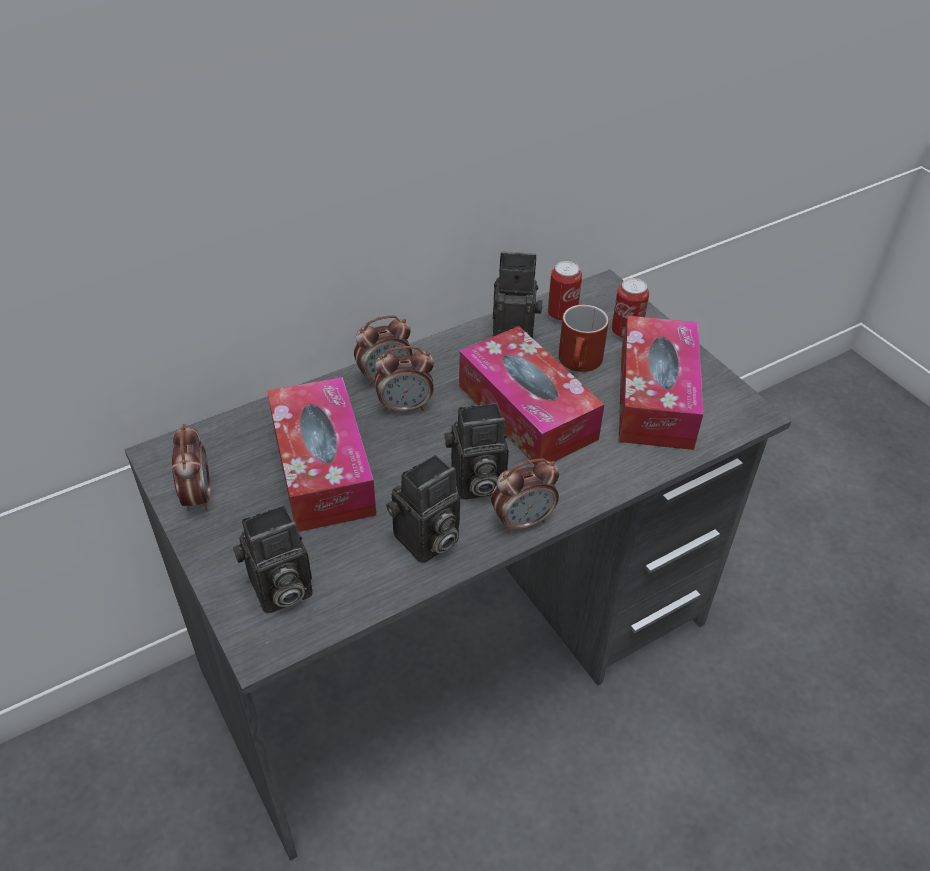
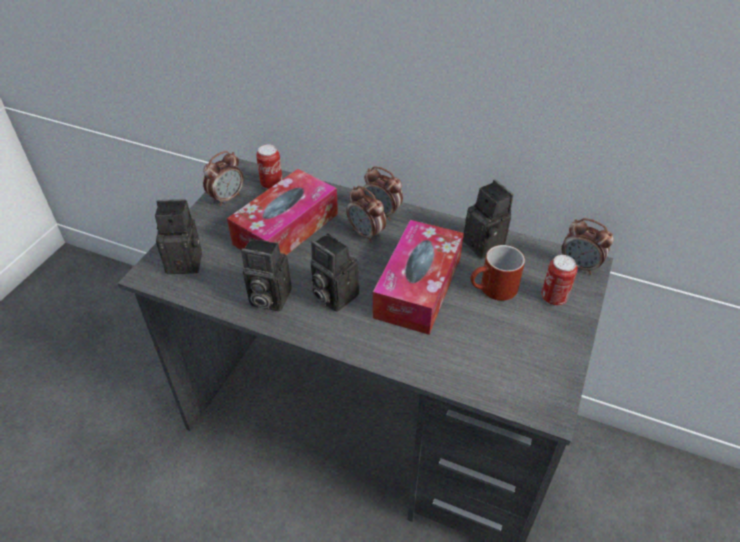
camera: 55 degrees right, 0 degrees up
camera [233,505,313,614] -> camera turned 150 degrees clockwise [155,199,202,274]
alarm clock [491,458,559,534] -> alarm clock moved to [562,218,614,275]
can [548,261,582,322] -> can moved to [256,144,283,189]
tissue box [619,316,703,450] -> none

